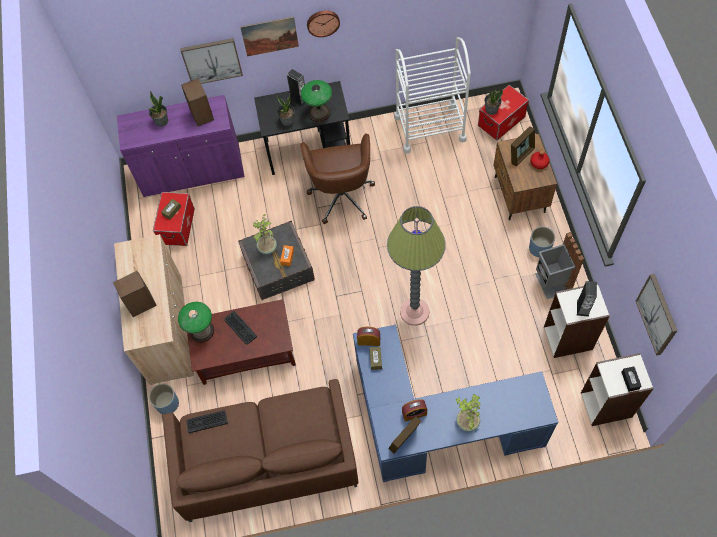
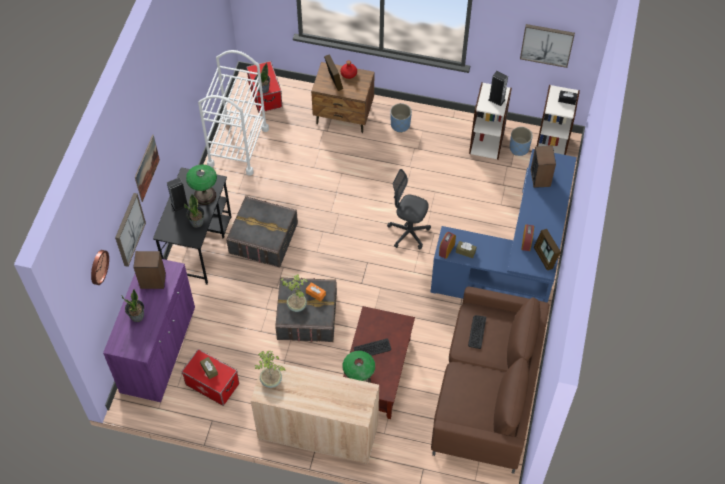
camera: 70 degrees left, 5 degrees down
speaker [113,271,157,317] -> speaker moved to [531,146,556,188]
blue planter [149,383,179,414] -> blue planter moved to [510,127,533,156]
keyboard [187,411,228,433] -> keyboard moved to [468,315,486,349]
brown office chair [300,133,375,224] -> grey storage box [227,196,298,268]
wall clock [307,10,340,37] -> wall clock moved to [91,250,109,285]
floor lamp [387,206,446,326] -> grey office chair [387,169,431,249]
potted plant [456,394,480,432] -> potted plant moved to [255,351,286,388]
grey trash can [535,232,584,299] -> none

